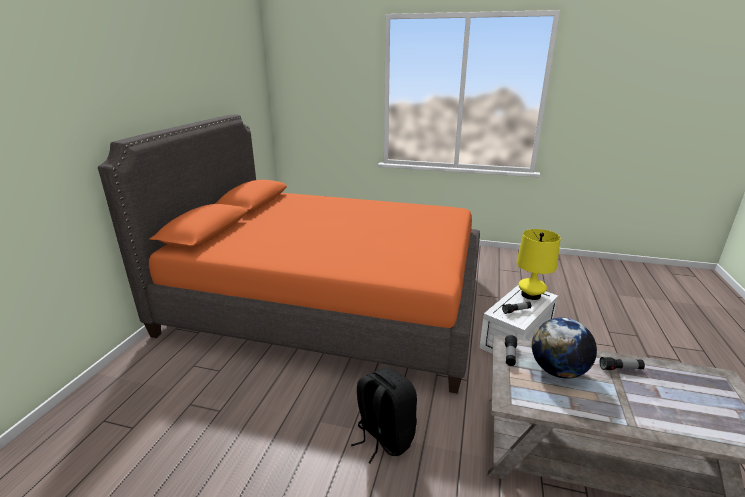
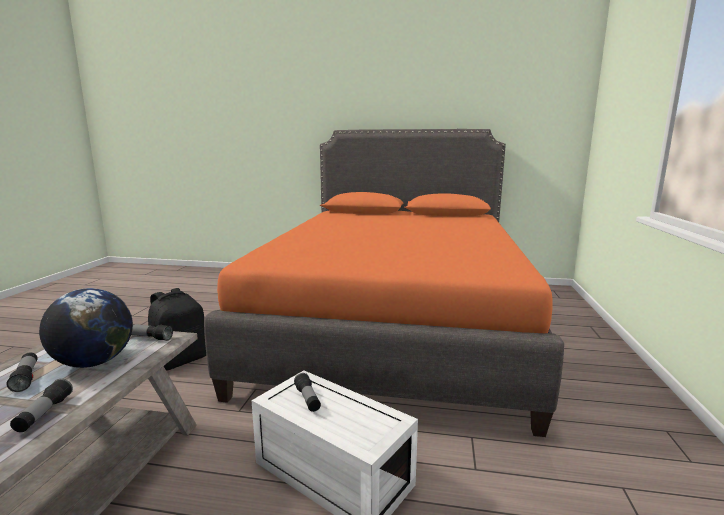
camera: 85 degrees right, 10 degrees down
yellow table lamp [517,229,561,300] -> none
none -> flashlight [6,353,38,392]

